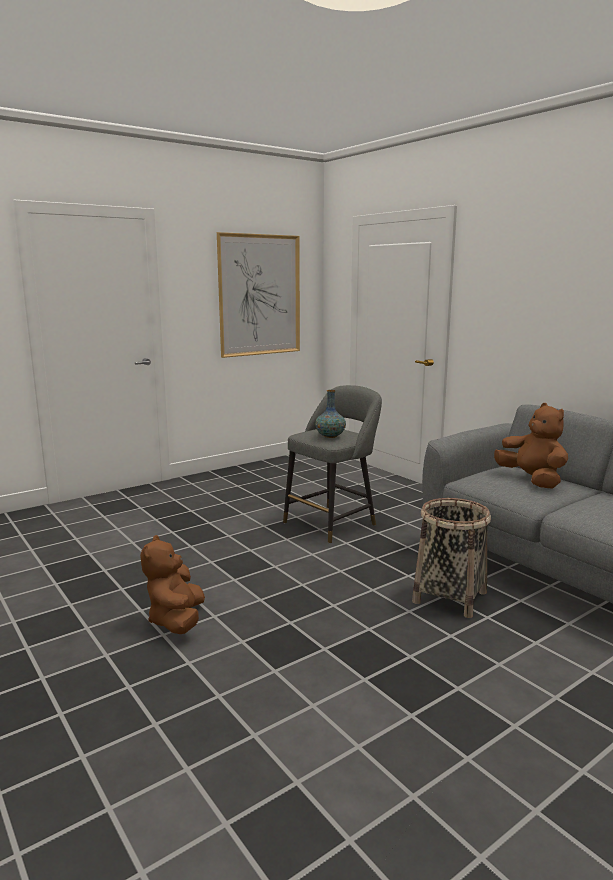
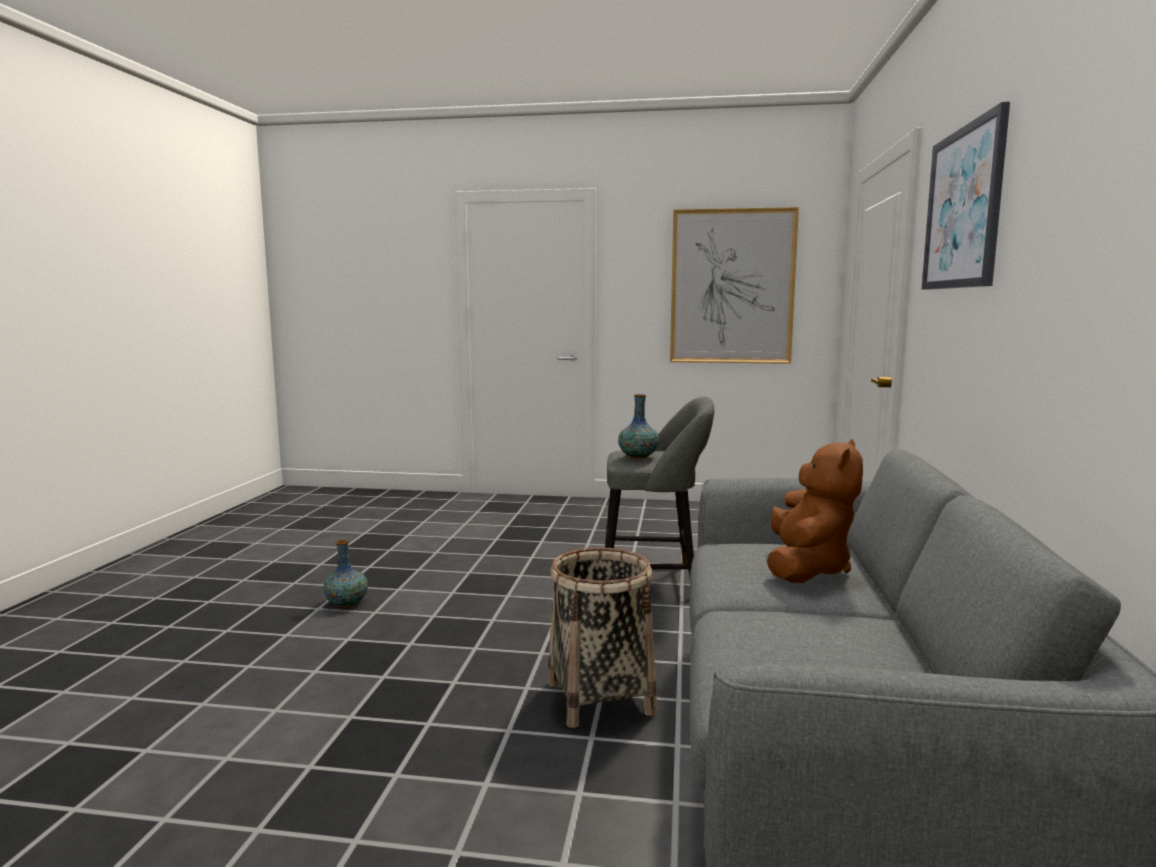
camera: 45 degrees right, 5 degrees down
brown plush toy [140,535,205,634] -> vase [323,540,368,607]
none -> picture [921,102,1010,290]

